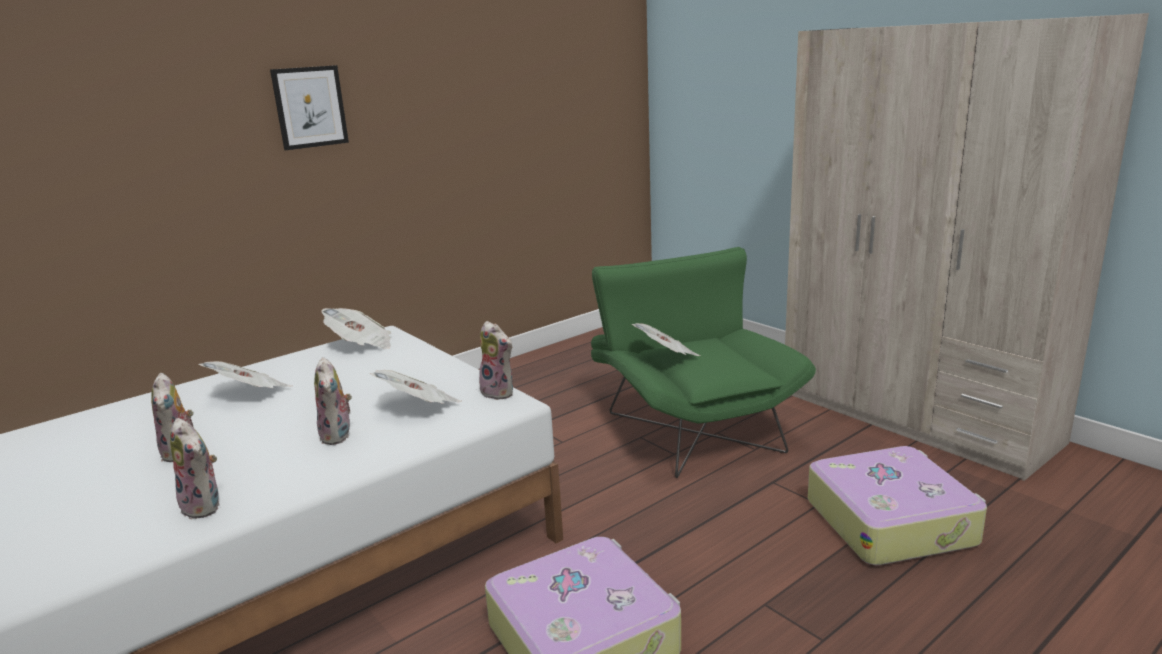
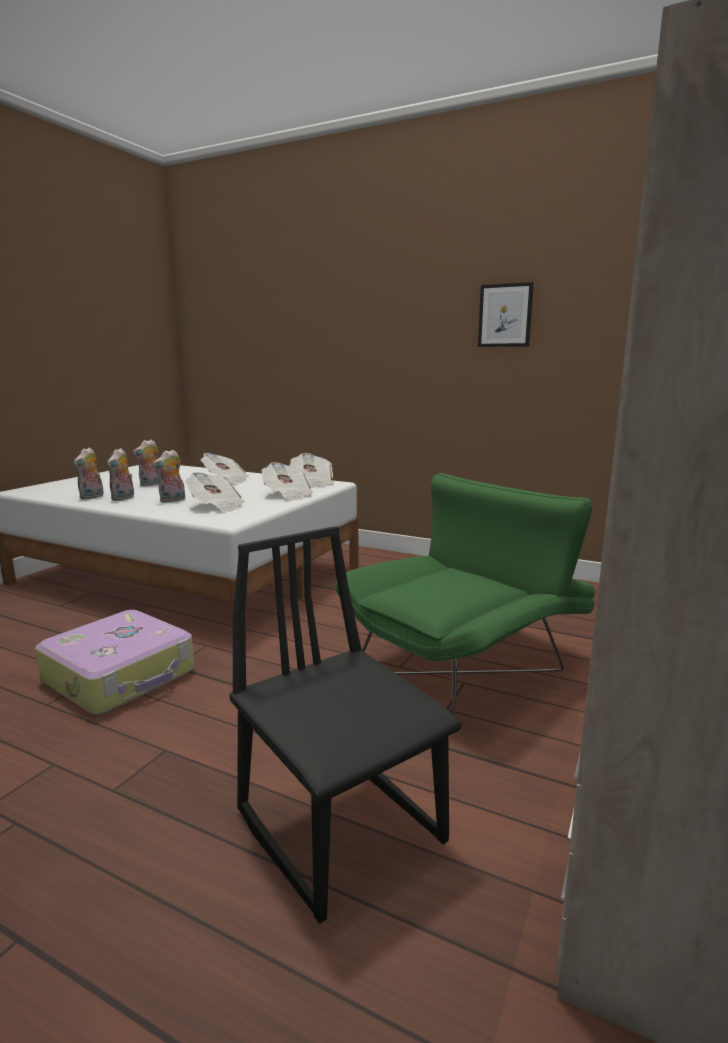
camera: 65 degrees right, 5 degrees down
picture [270,65,349,150] -> picture moved to [478,282,534,347]
plush toy [479,321,513,400] -> plush toy moved to [107,448,134,501]
newspaper [632,323,701,356] -> newspaper moved to [262,462,313,501]
suitcase [808,446,987,565] -> black chair [229,526,461,924]

